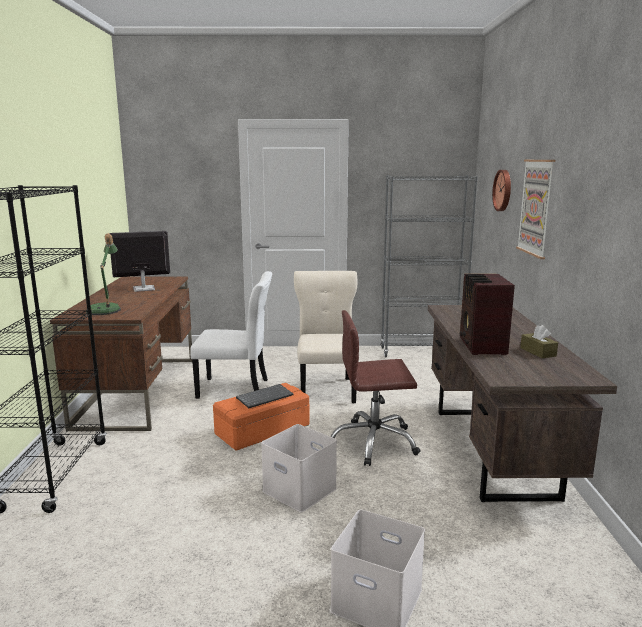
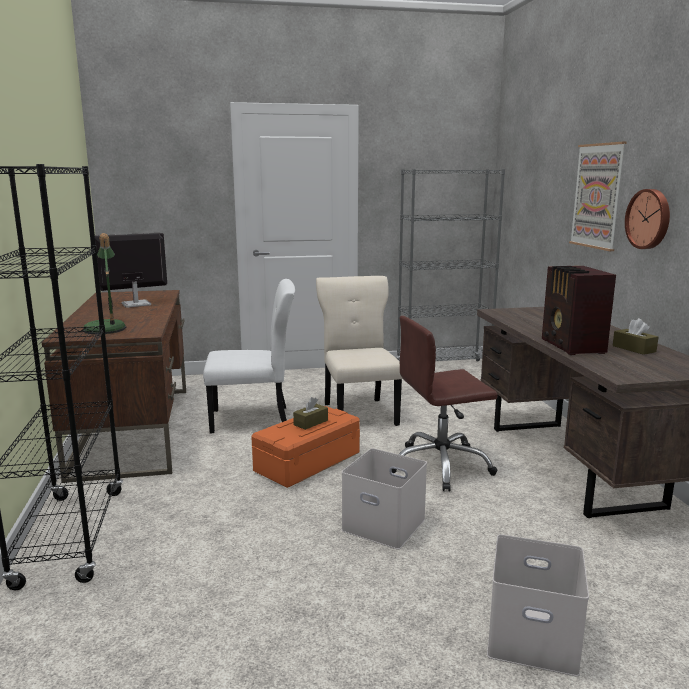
camera: 10 degrees left, 0 degrees up
keyboard [236,384,294,408] -> brown tissue box [293,397,328,430]
wall clock [492,170,511,211] -> wall clock moved to [625,189,670,249]

